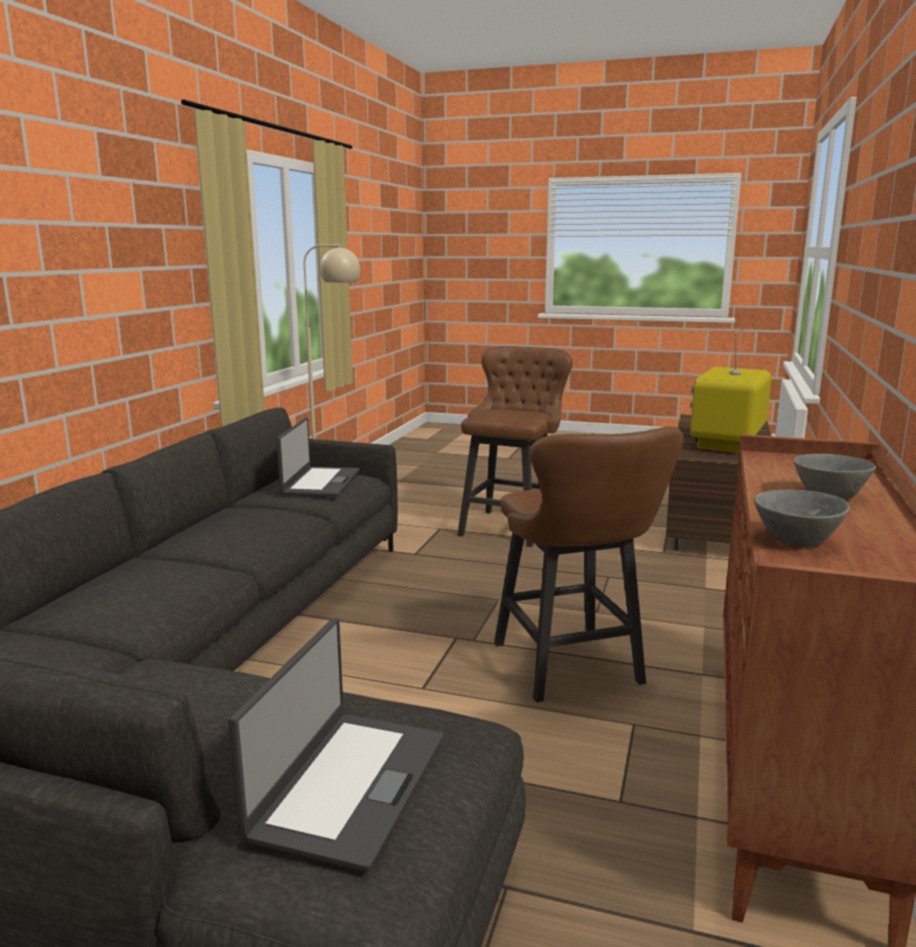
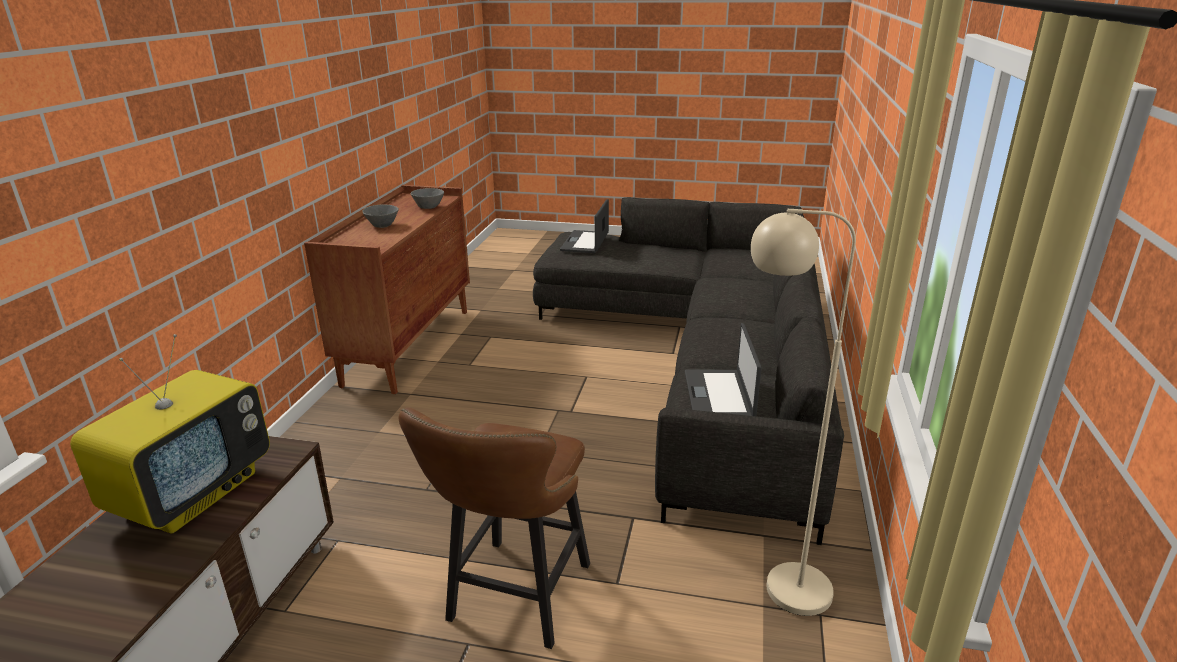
camera: 175 degrees right, 10 degrees up
brown stool [494,426,684,703] -> none

